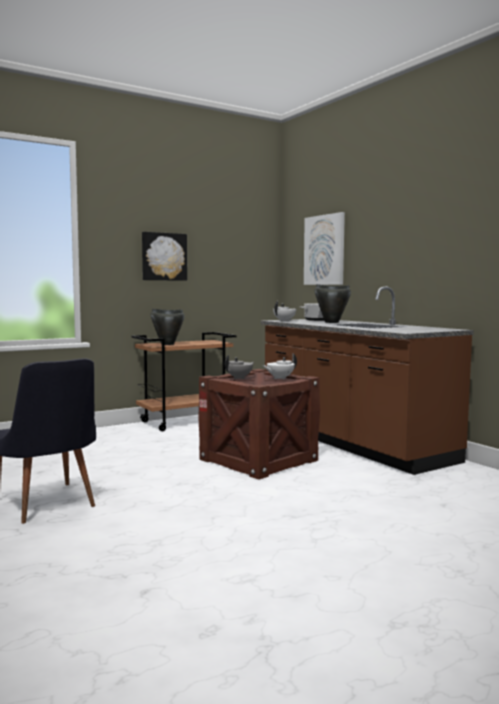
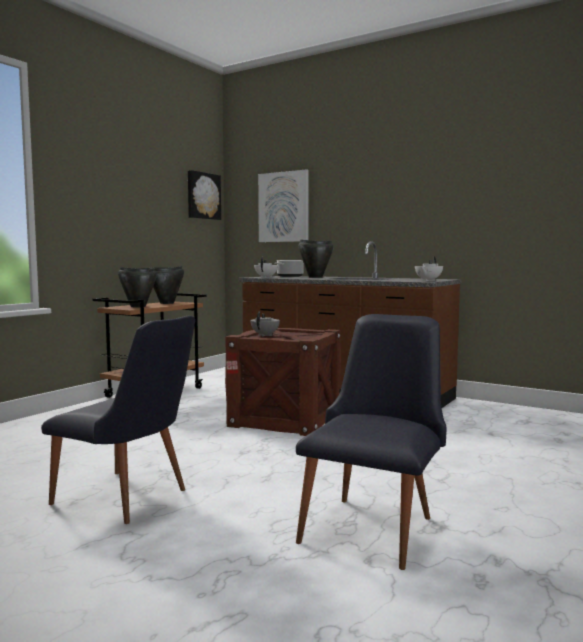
camera: 25 degrees left, 0 degrees up
picture [142,232,187,281] -> picture moved to [188,170,221,220]
white teapot [262,353,297,379] -> white teapot moved to [415,256,443,281]
none -> black cooking pot [150,266,184,304]
none -> black chair [296,314,446,570]

